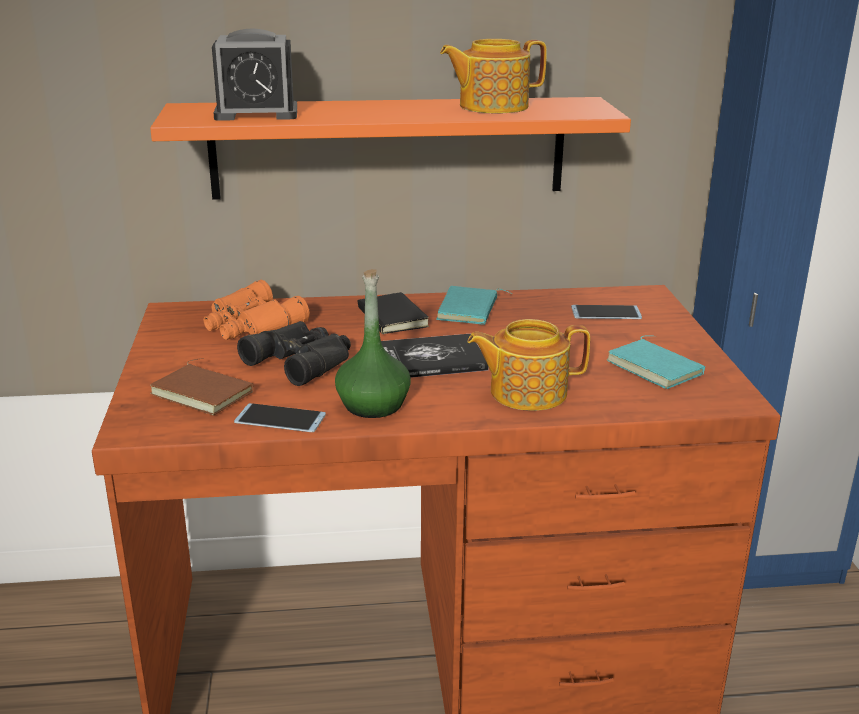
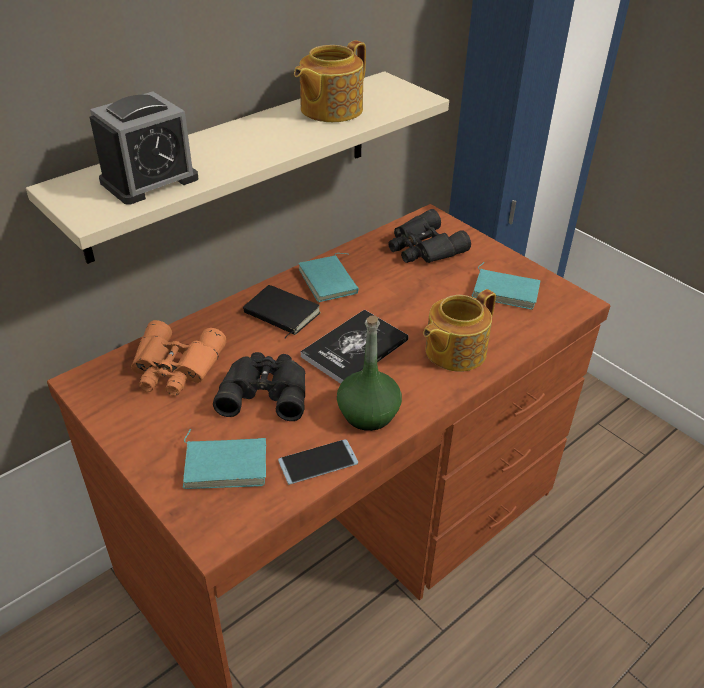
camera: 35 degrees left, 15 degrees up
orange shelf [150,97,631,200] -> beige shelf [26,71,449,264]
brown book [150,358,254,415] -> turquoise book [183,429,266,489]
phone [571,305,642,319] -> black binoculars [388,209,471,263]

